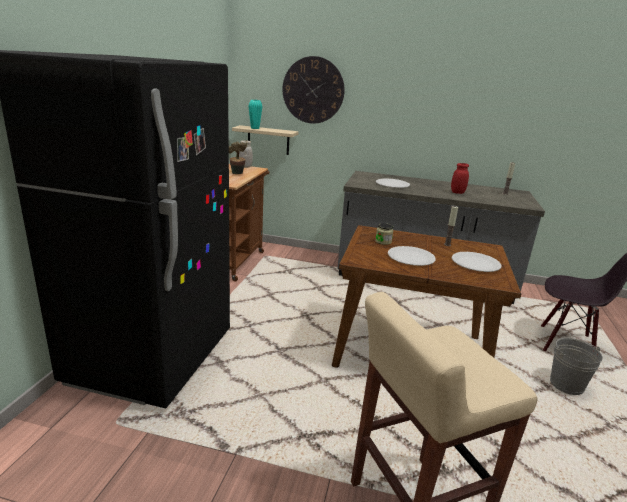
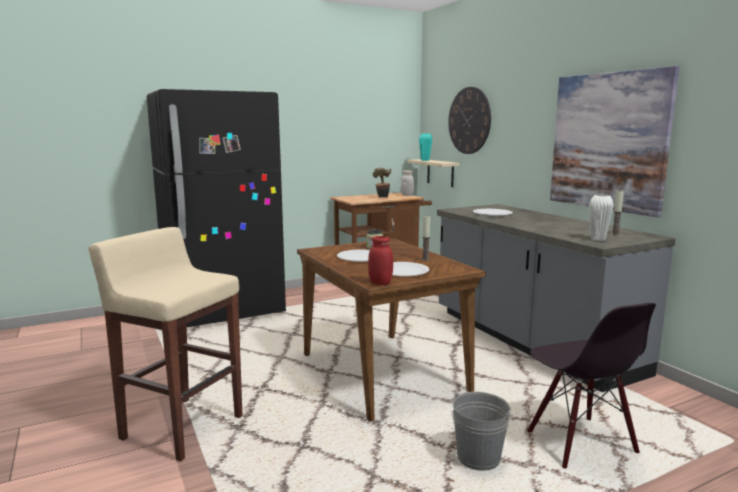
camera: 50 degrees right, 10 degrees down
red jar [451,163,469,194] -> red jar moved to [368,236,393,285]
none -> picture [550,66,679,218]
none -> white vase [589,195,614,241]

